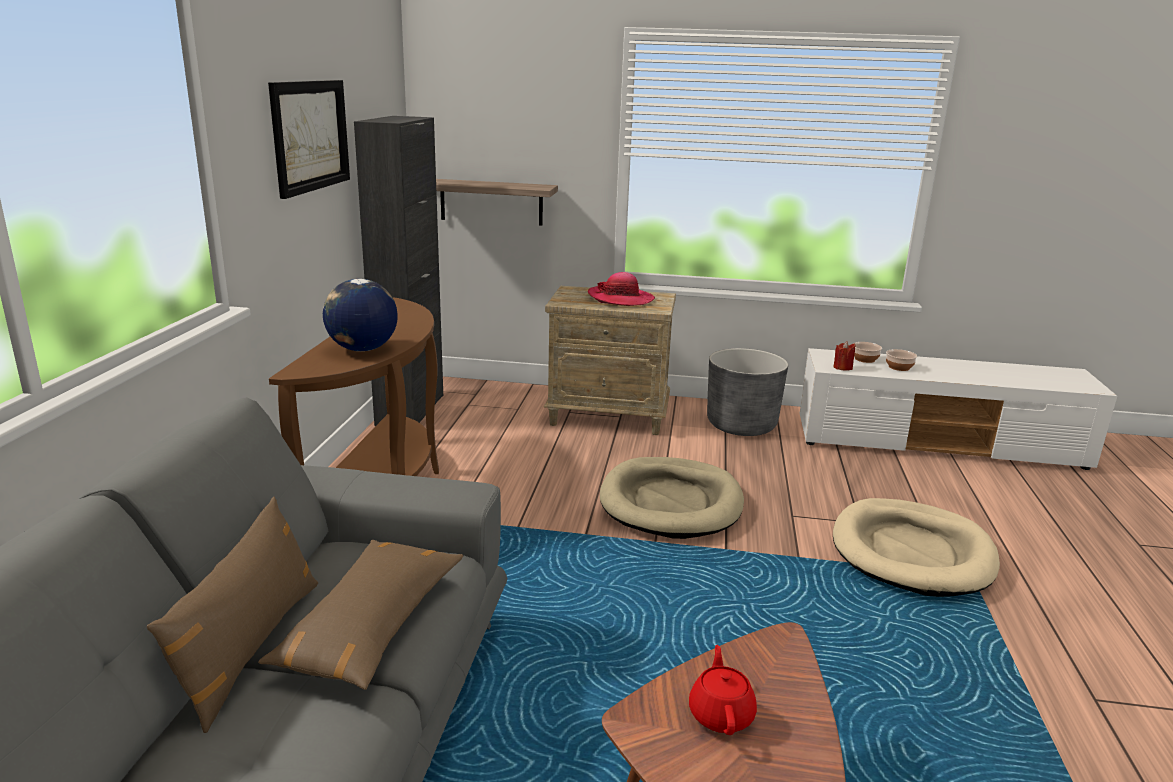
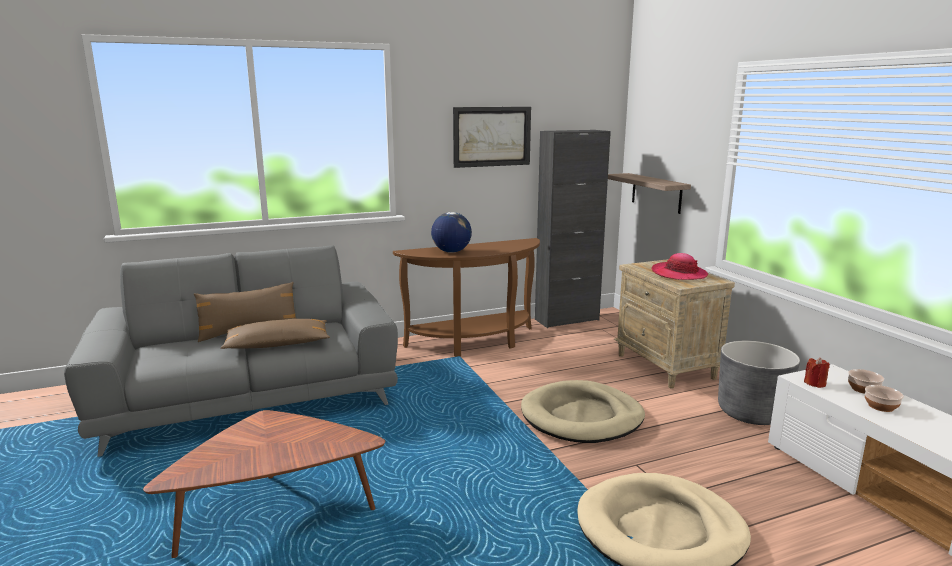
camera: 60 degrees right, 5 degrees down
red teapot [689,645,757,735] -> none

